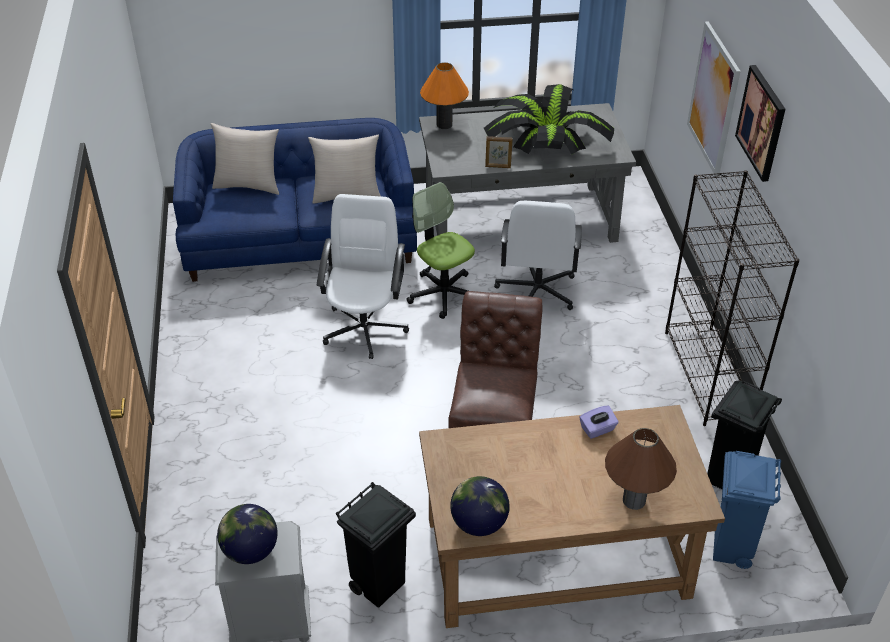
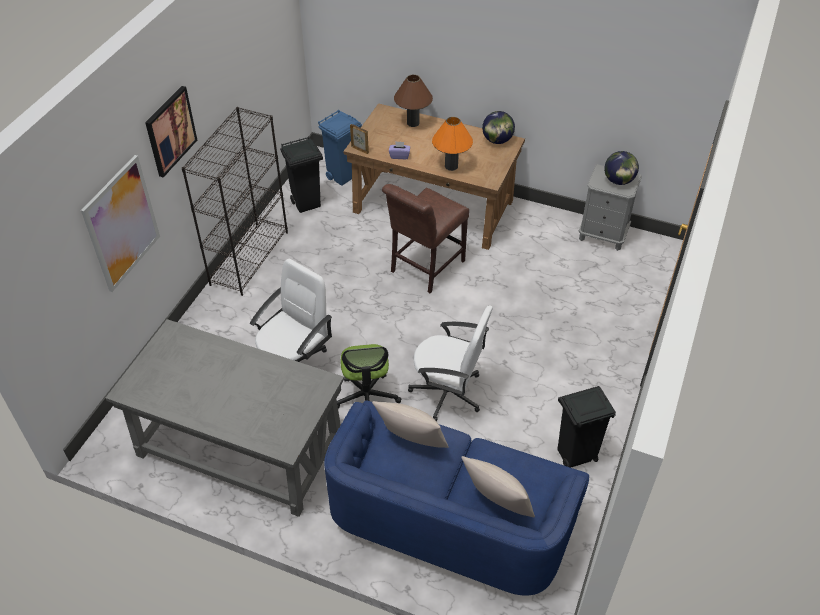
camera: 150 degrees left, 5 degrees up
white office chair [317,194,409,359] -> white office chair turned 105 degrees counterclockwise [408,305,493,421]
black trash can [336,482,416,608] -> black trash can moved to [557,386,616,468]
orange table lamp [420,62,469,129] -> orange table lamp moved to [432,117,473,171]
potted plant [484,84,614,155] -> none
picture frame [485,136,513,168] -> picture frame moved to [350,124,369,154]

